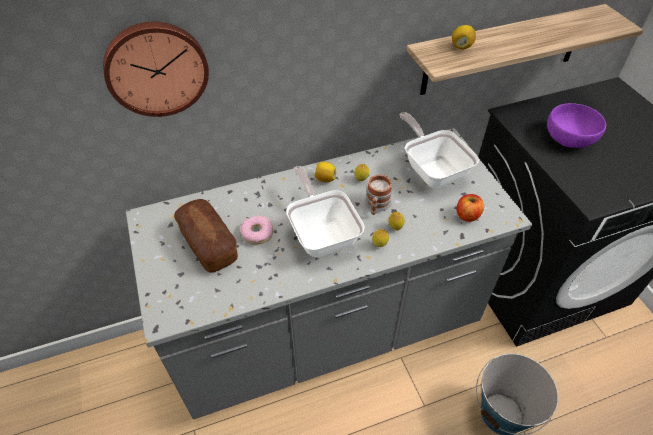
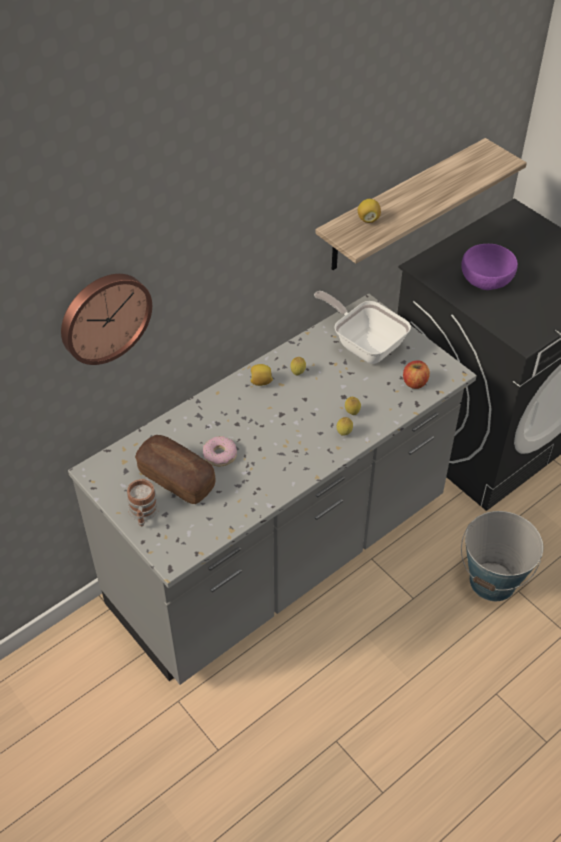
camera: 20 degrees left, 0 degrees up
frying pan [286,166,365,257] -> none
mug [365,175,392,215] -> mug moved to [127,479,159,526]

